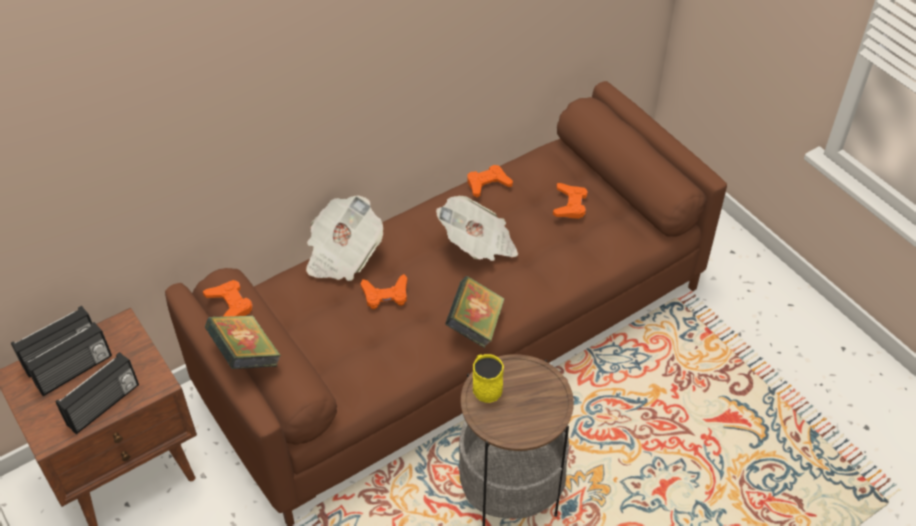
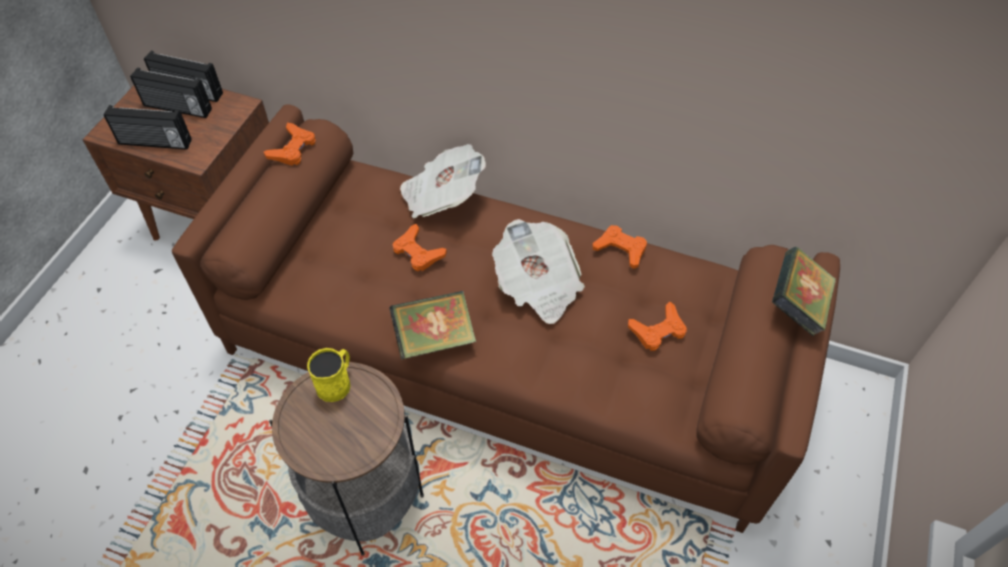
camera: 55 degrees right, 5 degrees up
book [205,315,281,369] -> book moved to [772,247,836,337]

